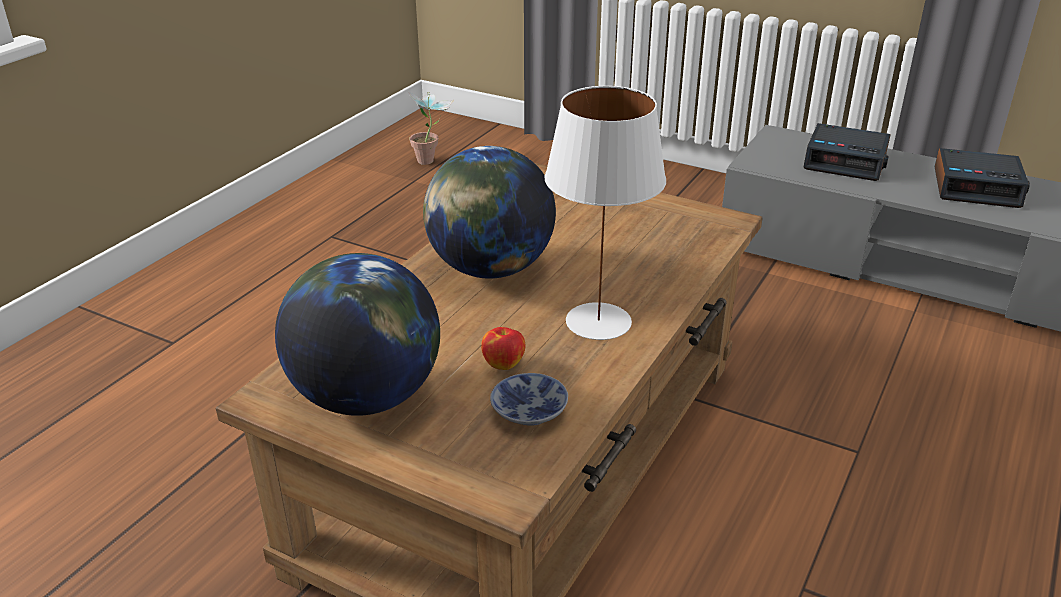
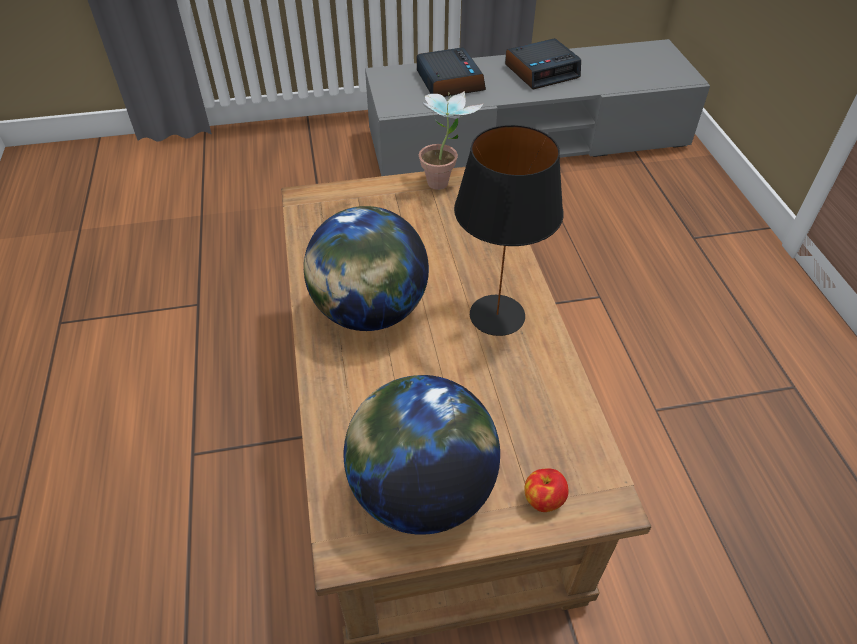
camera: 40 degrees left, 15 degrees up
potted plant [407,91,454,165] -> potted plant moved to [419,91,483,190]
apple [481,327,525,370] -> apple moved to [524,468,569,512]
bowl [490,373,568,426] -> none
white table lamp [544,86,666,340] -> black table lamp [454,125,564,336]
alarm clock [803,123,891,181] -> alarm clock turned 90 degrees counterclockwise [417,47,486,97]

